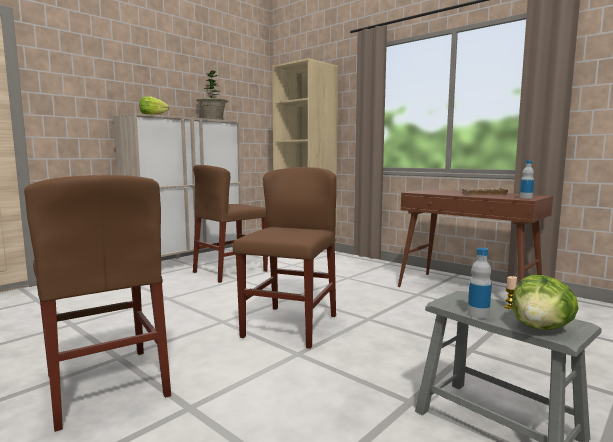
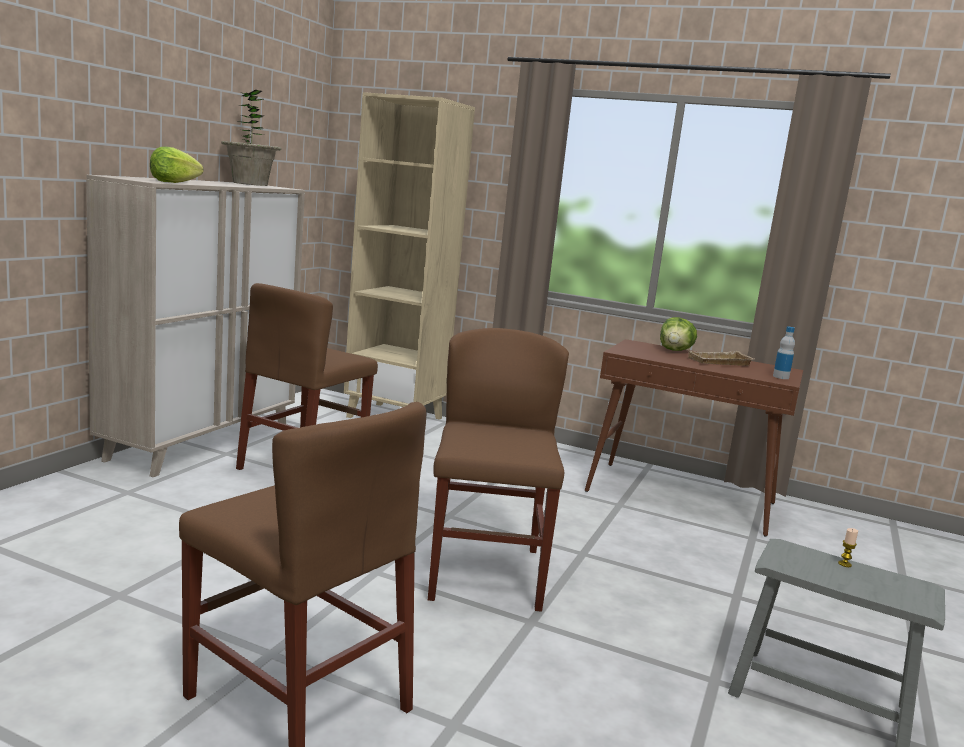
camera: 20 degrees left, 5 degrees up
bottle [468,248,492,319] -> none
lettuce [513,275,579,330] -> lettuce moved to [660,317,697,351]

